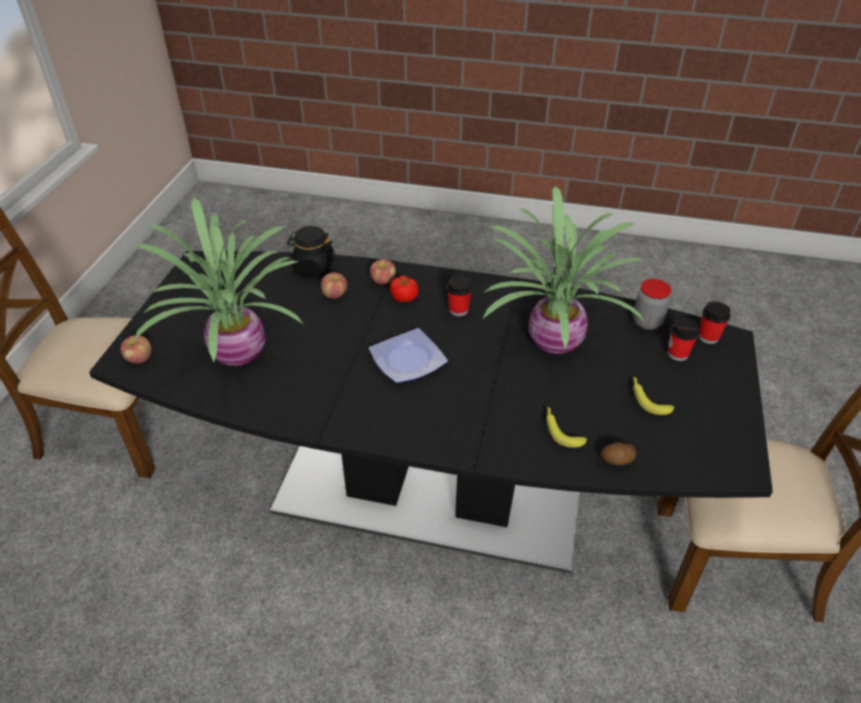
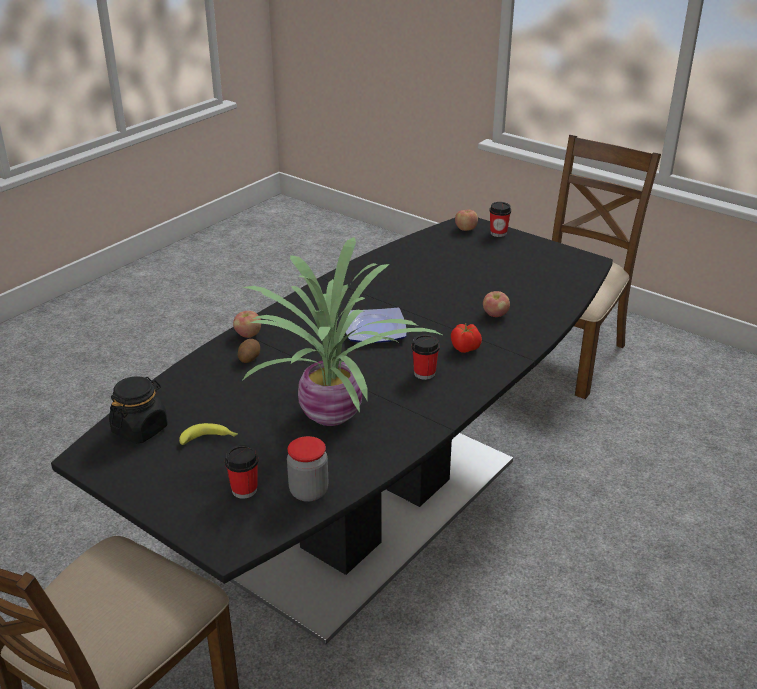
camera: 115 degrees right, 10 degrees down
potted plant [133,198,303,366] -> none
black jar [287,226,335,277] -> black jar moved to [109,376,168,444]
apple [370,259,396,285] -> apple moved to [233,311,261,338]
banana [547,407,587,448] -> none
potato [601,442,636,466] -> potato moved to [238,339,260,363]
cup [698,301,731,344] -> cup moved to [489,202,511,237]

